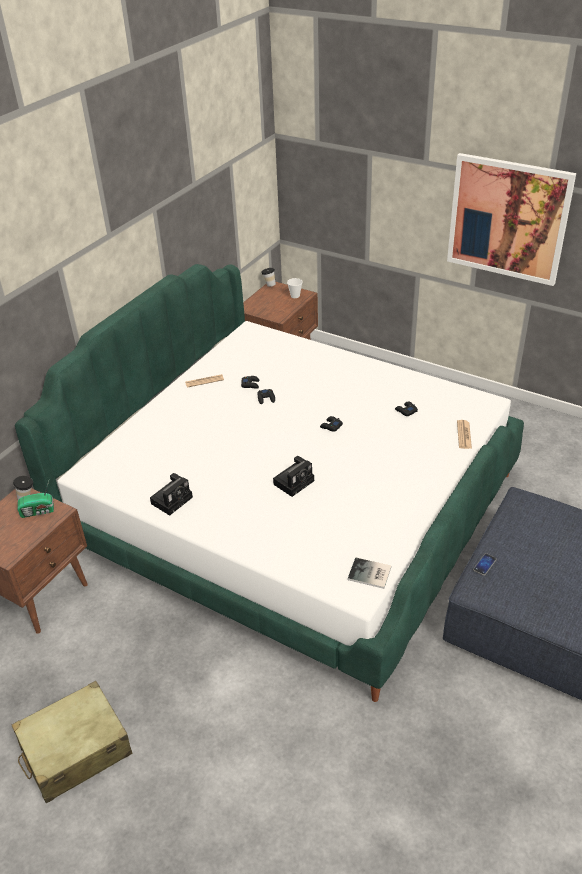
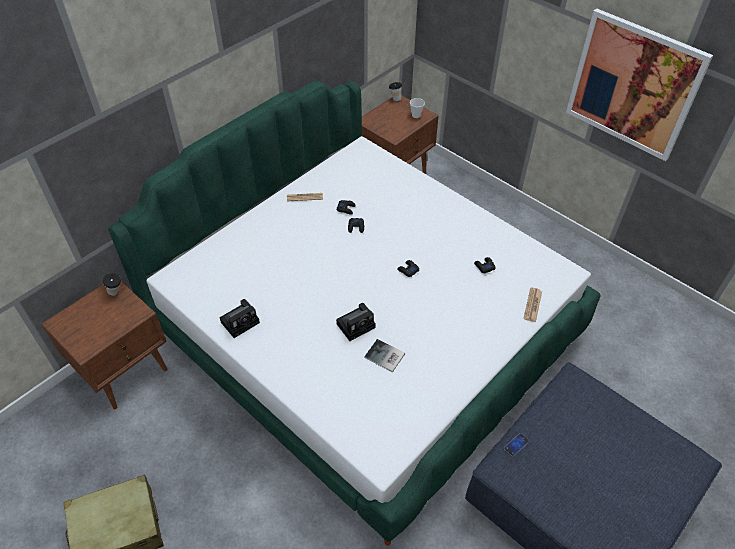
camera: 10 degrees right, 10 degrees up
radio [17,481,54,518] -> none
book [348,557,391,589] -> book moved to [364,339,405,372]

